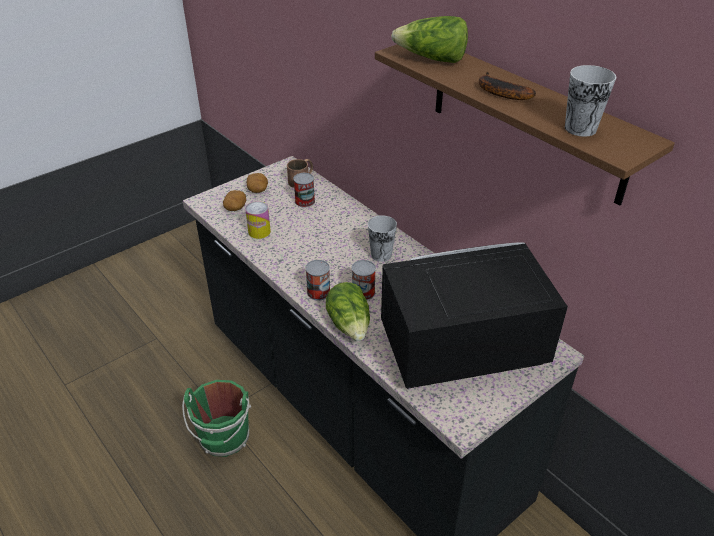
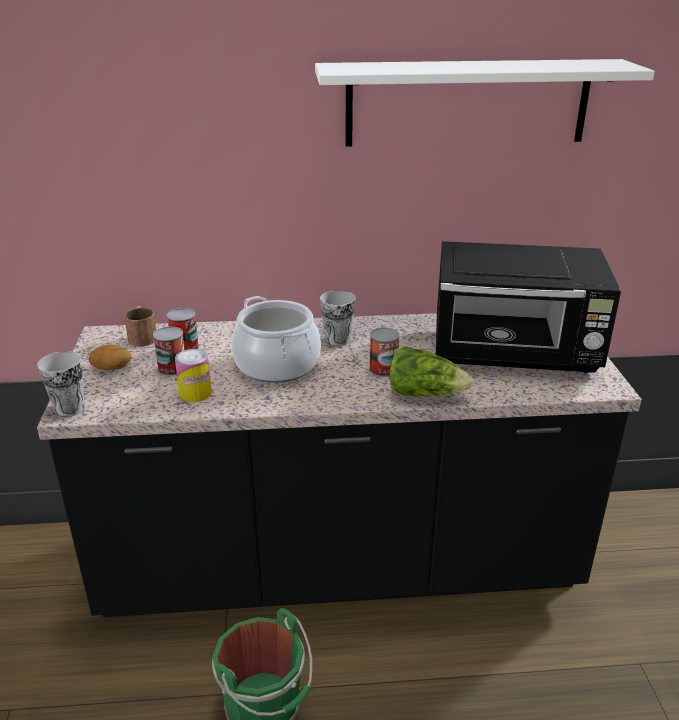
camera: 55 degrees left, 10 degrees down
potato [223,190,246,211] -> none
can [305,260,330,300] -> can moved to [153,326,185,376]
brown shelf [375,44,675,205] -> white shelf [315,59,655,147]
black microwave [381,242,568,389] -> black microwave turned 105 degrees counterclockwise [436,241,621,373]
lettuce [391,16,468,63] -> none
banana [479,72,536,100] -> none
cup [565,65,616,137] -> cup moved to [37,351,85,417]
none -> cooking pot [232,296,321,383]

